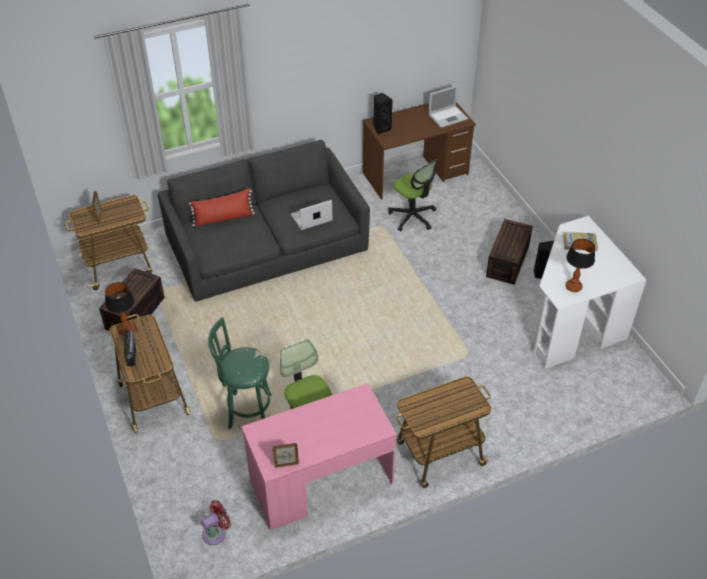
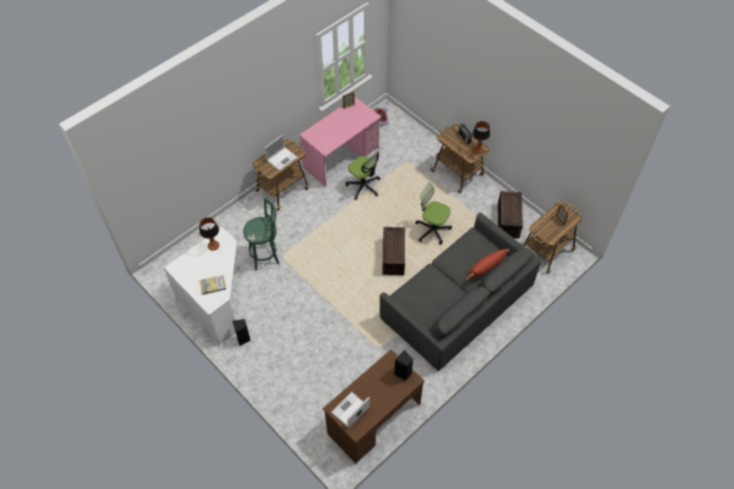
camera: 160 degrees right, 10 degrees up
green stool [208,317,271,429] -> green stool moved to [243,197,280,271]
laptop [291,200,332,230] -> laptop moved to [265,135,298,171]
office chair [388,159,438,231] -> office chair moved to [415,183,452,245]
brown storage box [486,219,533,285] -> brown storage box moved to [382,227,405,275]

